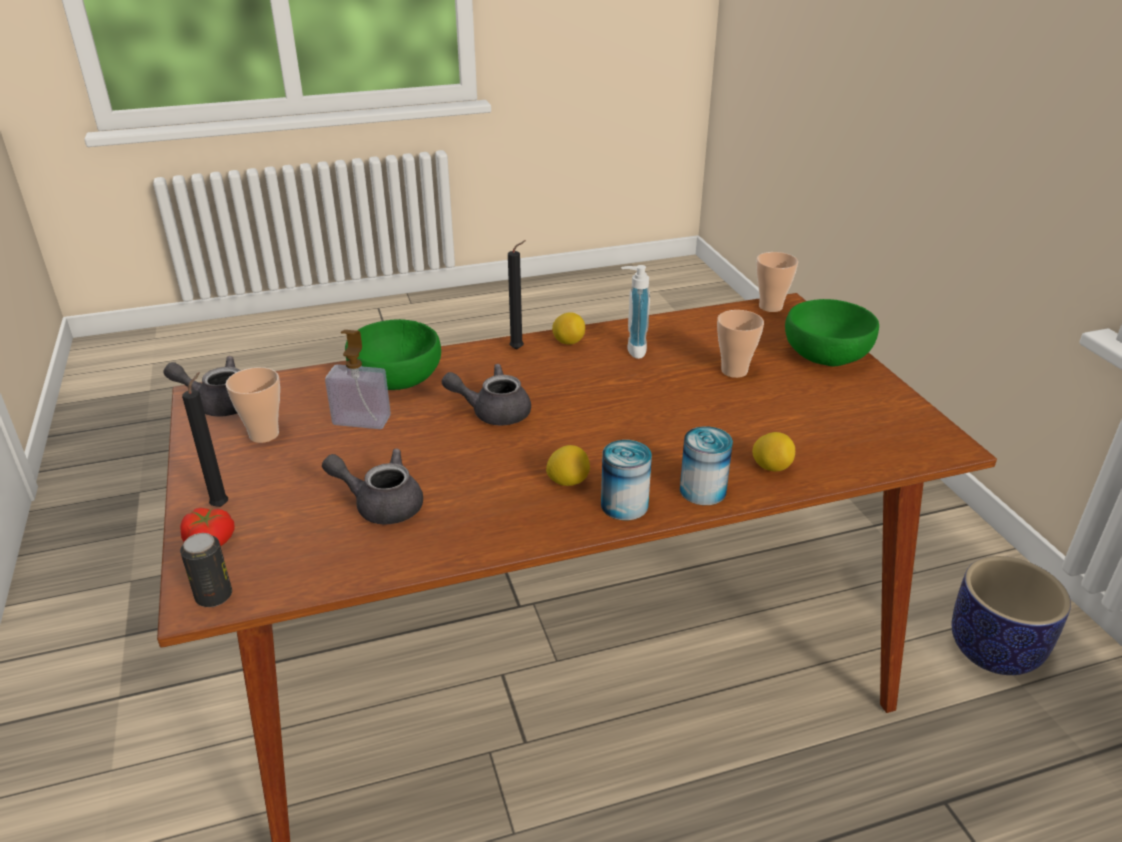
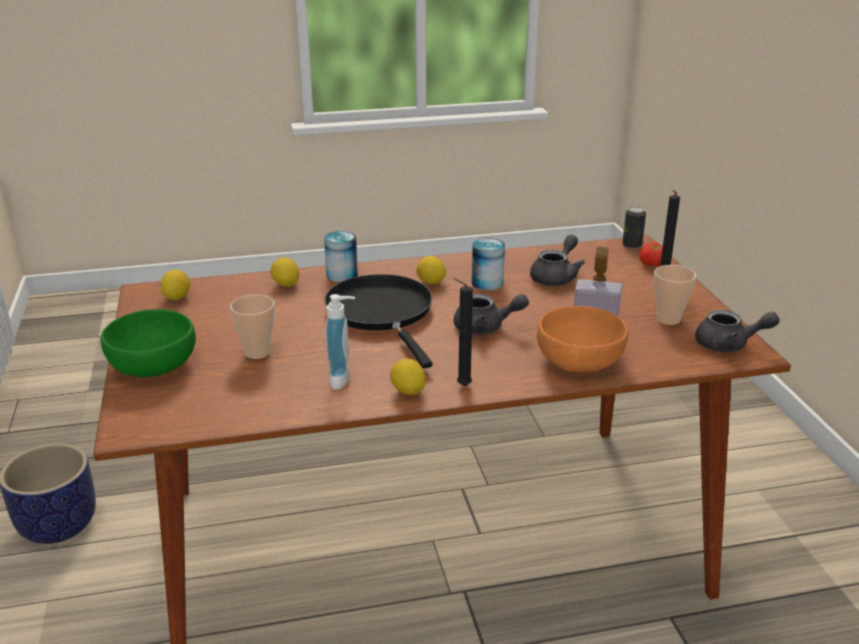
camera: 175 degrees left, 5 degrees down
grey teapot [322,448,423,525] -> grey teapot turned 75 degrees counterclockwise [530,235,585,286]
green bowl [345,319,441,390] -> orange bowl [537,306,628,372]
can [601,440,652,520] -> can moved to [472,238,505,291]
cup [756,252,798,312] -> none
none -> lemon [161,270,190,300]
none -> black frying pan [324,274,433,368]

